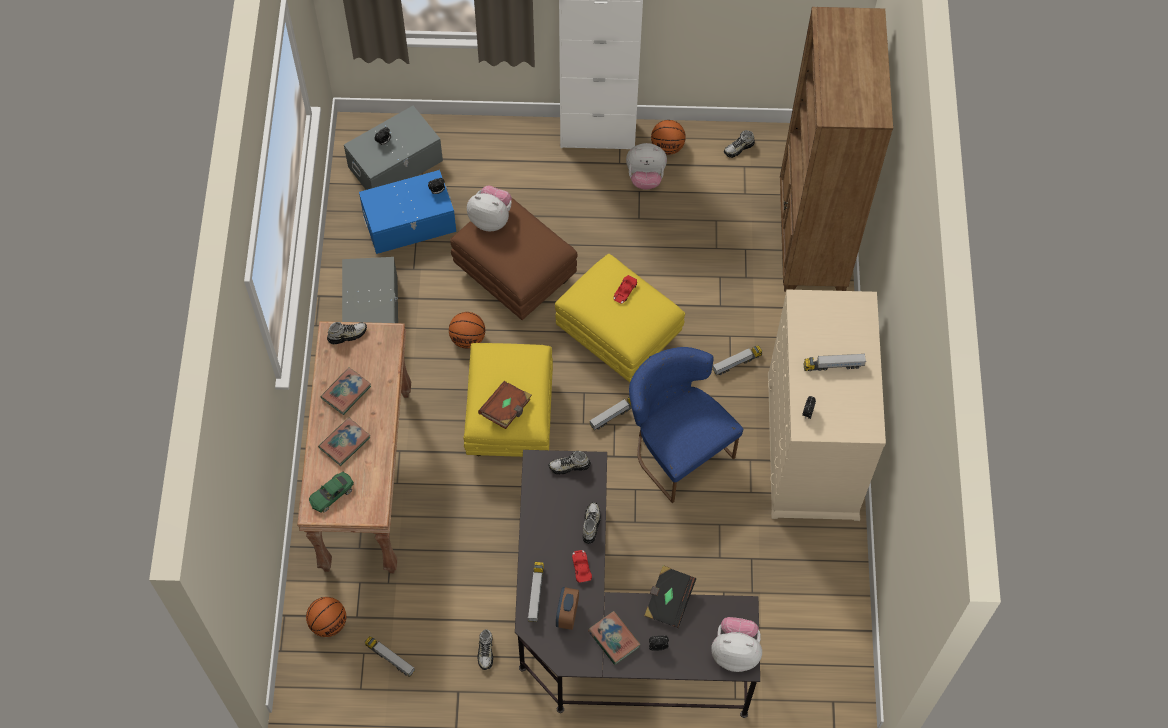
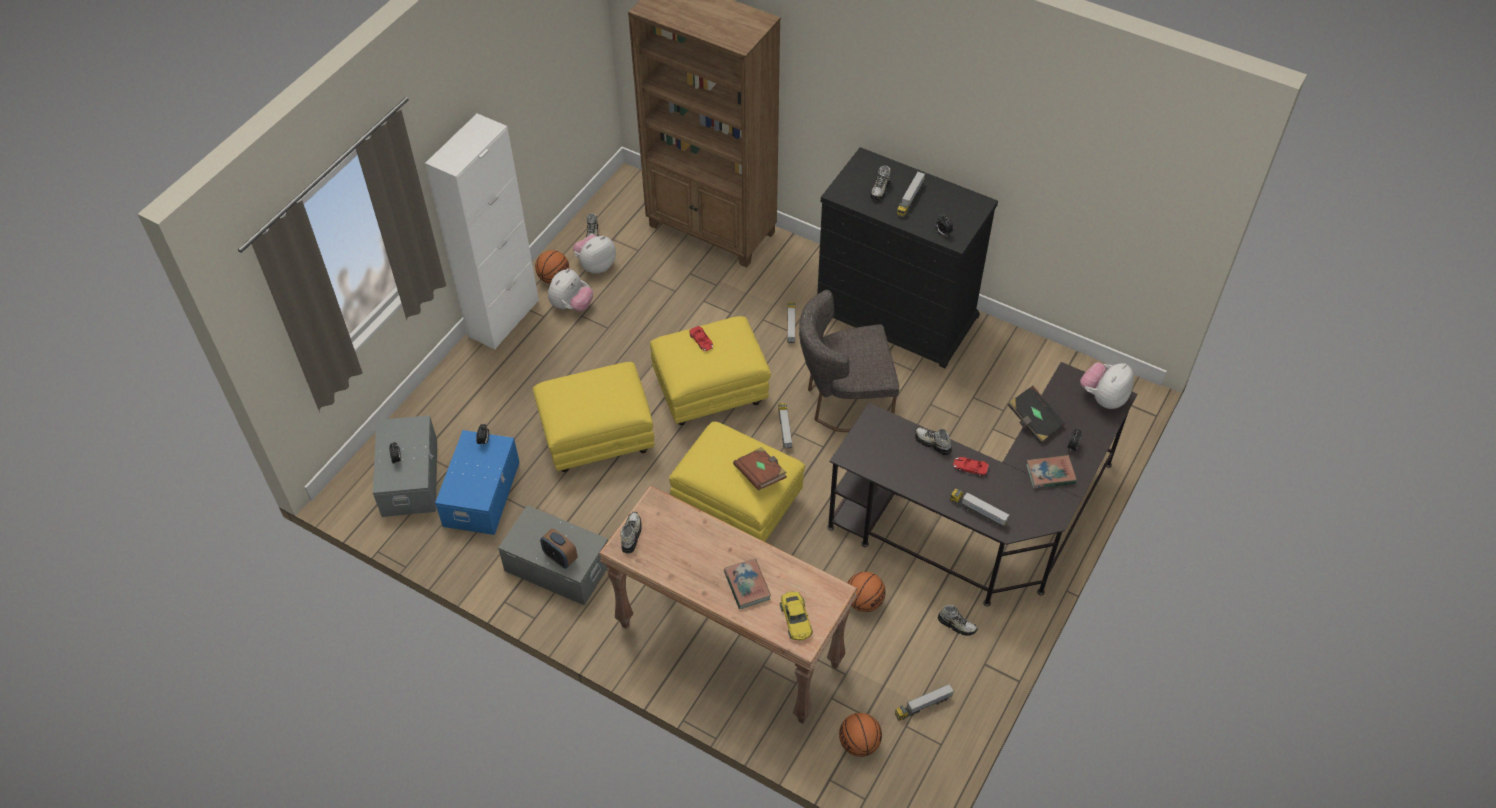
camera: 60 degrees left, 10 degrees down
green toy car [309,472,354,512] -> yellow toy car [780,591,813,641]
book [321,368,371,415] -> none
basketball [449,312,485,348] -> basketball moved to [848,572,886,612]
brown ottoman [450,198,578,320] -> yellow ottoman [533,362,654,472]
plush toy [467,185,512,232] -> plush toy moved to [573,234,616,274]
shoe [548,451,591,474] -> shoe moved to [870,165,891,201]
alarm clock [556,587,579,630] -> alarm clock moved to [540,528,578,569]
blue chair [629,347,743,503] -> grey chair [799,290,899,432]
beige dresser [768,289,886,521] -> black dresser [817,147,998,368]

